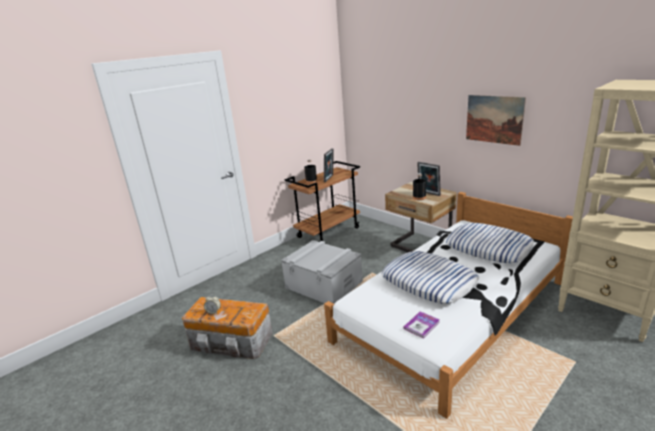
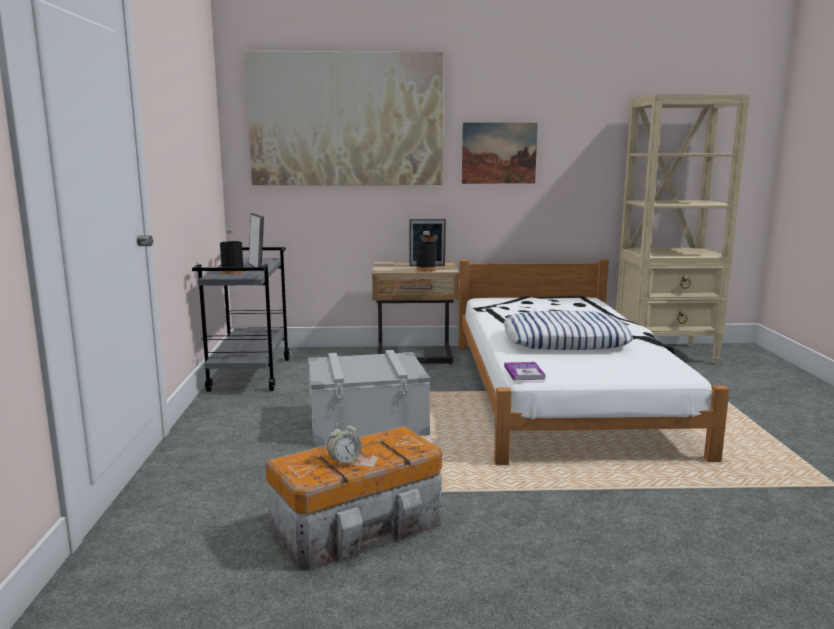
camera: 50 degrees left, 10 degrees down
brown cart [284,161,360,241] -> grey cart [192,247,290,392]
book [404,311,440,339] -> book moved to [504,362,546,380]
pillow [446,223,534,263] -> none
none -> picture [245,51,444,185]

